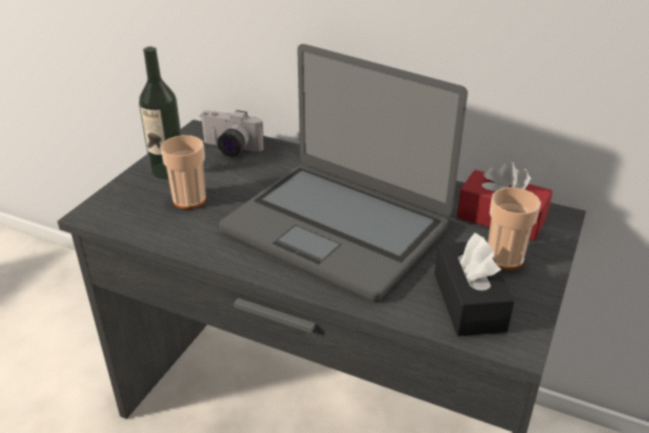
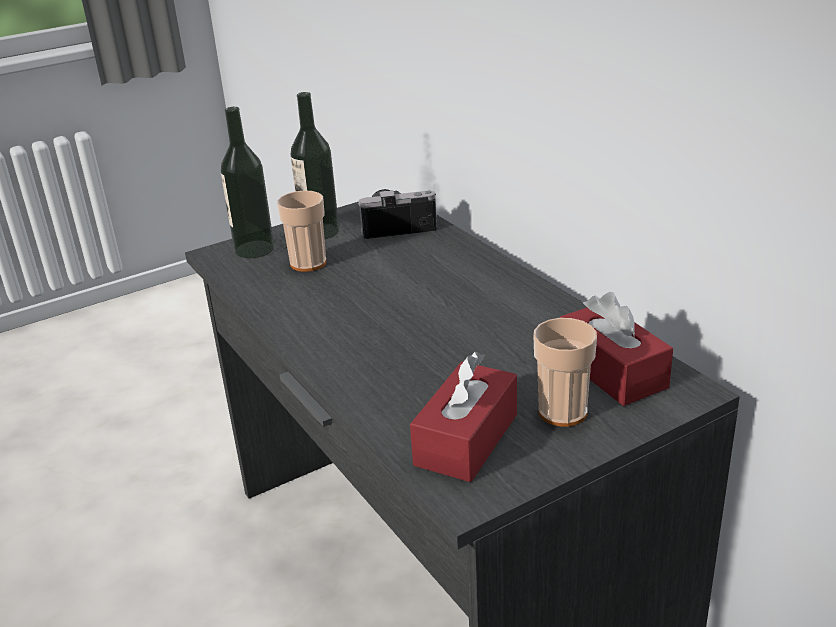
camera: 35 degrees right, 5 degrees down
camera [200,110,264,157] -> camera turned 120 degrees clockwise [357,189,437,239]
laptop [219,44,468,301] -> none
black tissue box [434,233,514,336] -> red tissue box [410,352,517,482]
none -> bottle [221,107,274,258]

